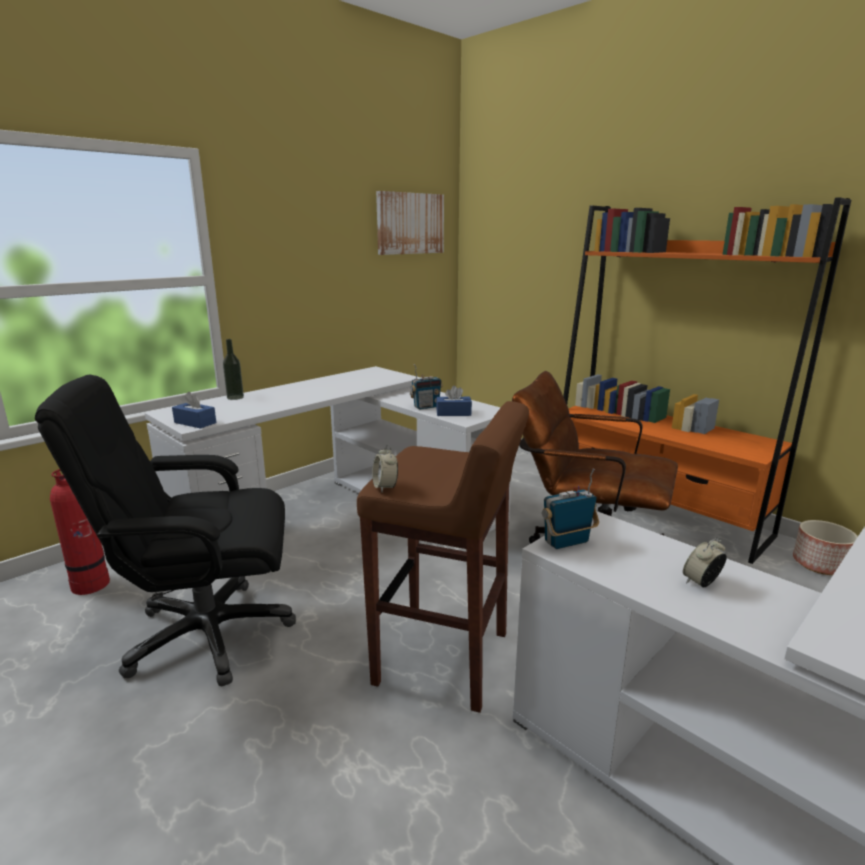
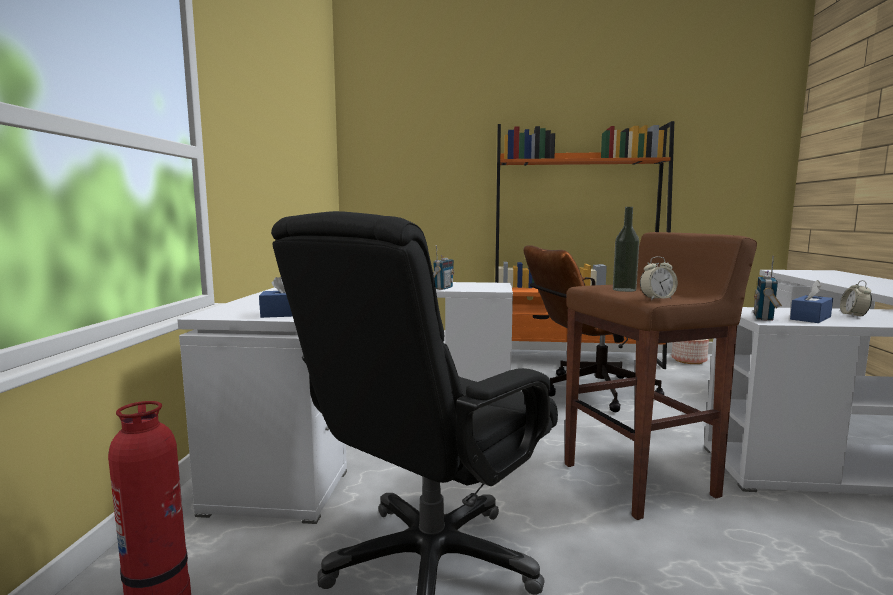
camera: 40 degrees left, 10 degrees down
bottle [223,339,244,400] -> bottle moved to [613,207,639,292]
alarm clock [372,444,398,492] -> alarm clock turned 45 degrees counterclockwise [640,256,678,300]
picture [376,191,444,255] -> none
blue tissue box [436,385,472,416] -> blue tissue box moved to [790,280,833,323]

